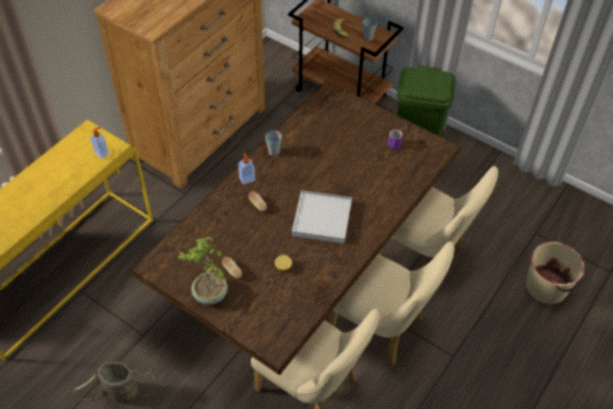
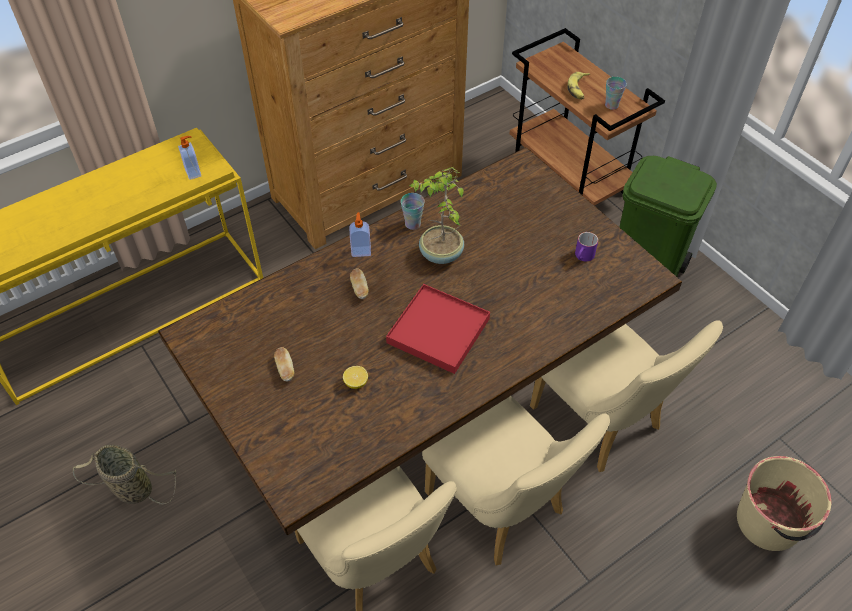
camera: 20 degrees right, 0 degrees up
potted plant [177,236,228,305] -> potted plant moved to [409,167,464,264]
white tray [292,190,352,244] -> red tray [386,284,490,374]

